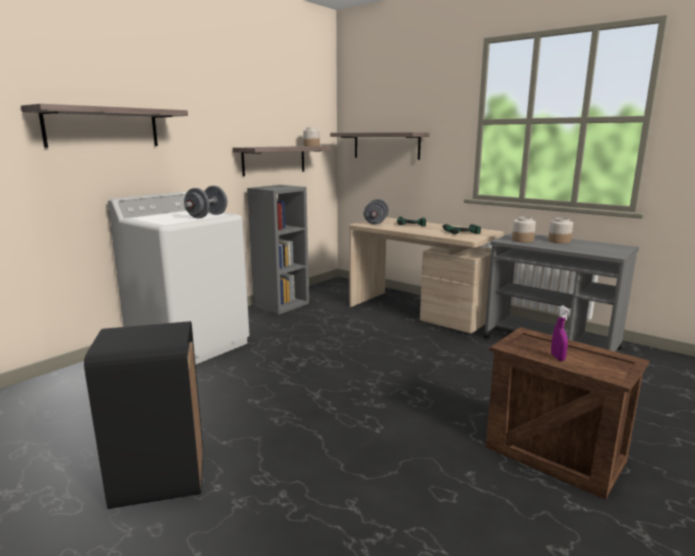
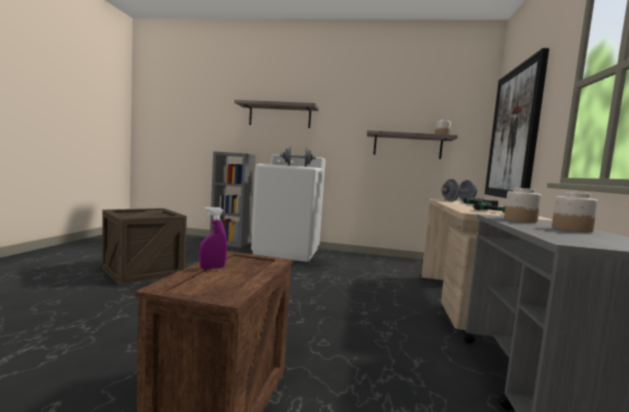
camera: 60 degrees right, 10 degrees down
black trash can [84,321,203,509] -> crate [102,208,187,285]
grey bookcase [247,185,309,315] -> grey bookcase moved to [210,151,255,248]
shelf [330,132,430,160] -> picture [485,48,549,198]

